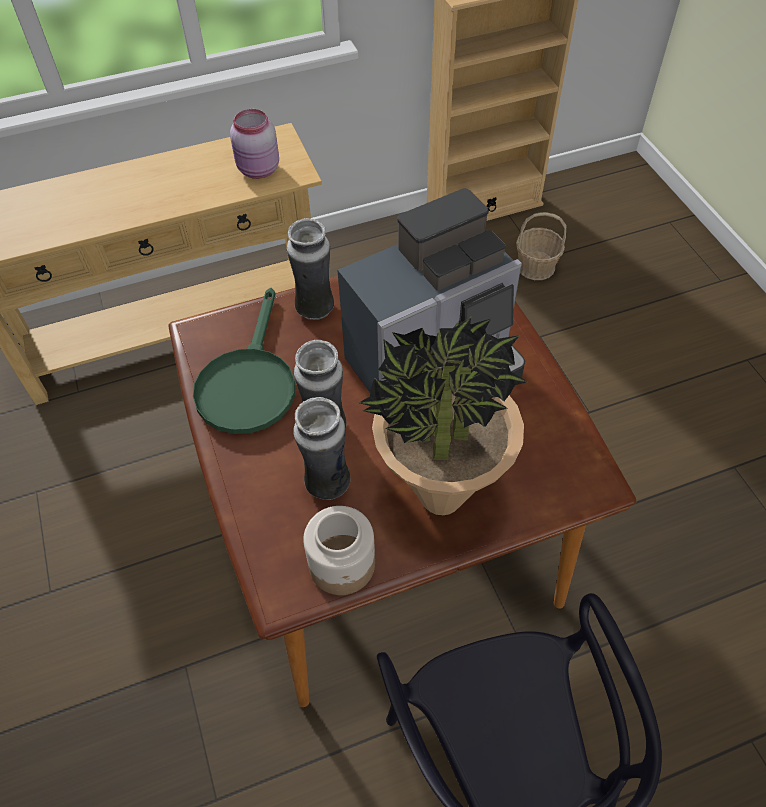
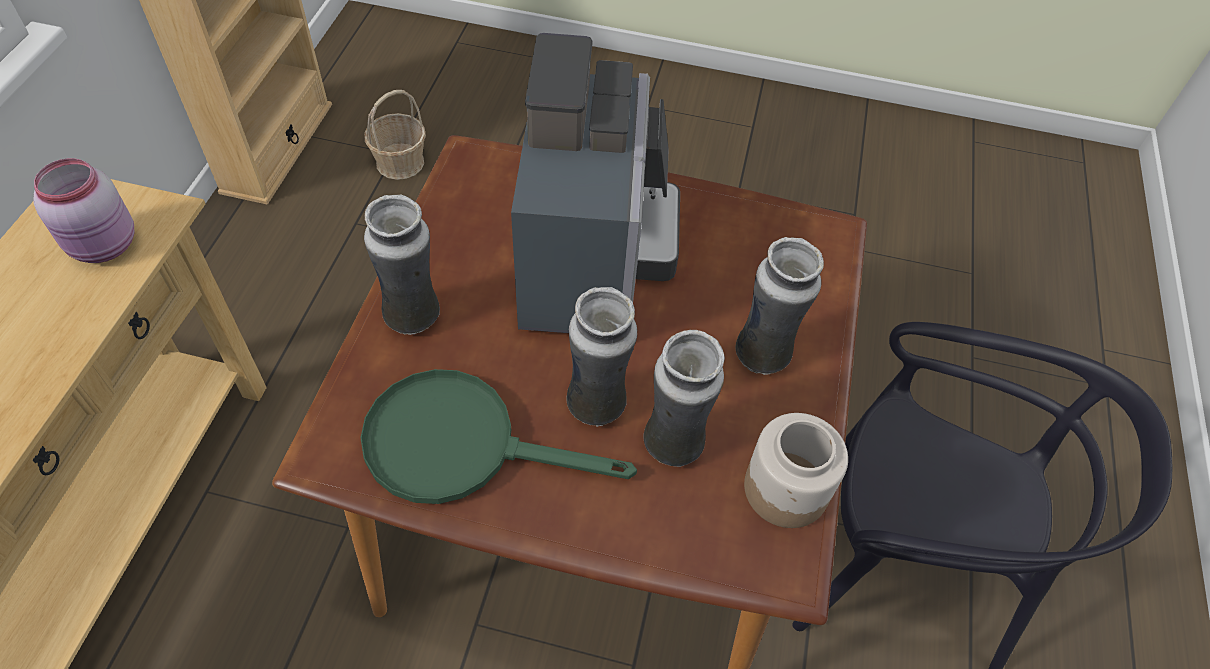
camera: 60 degrees left, 0 degrees up
green frying pan [193,288,295,434] -> green frying pan turned 150 degrees clockwise [360,369,637,504]
potted plant [359,317,527,515] -> vase [735,237,824,375]

